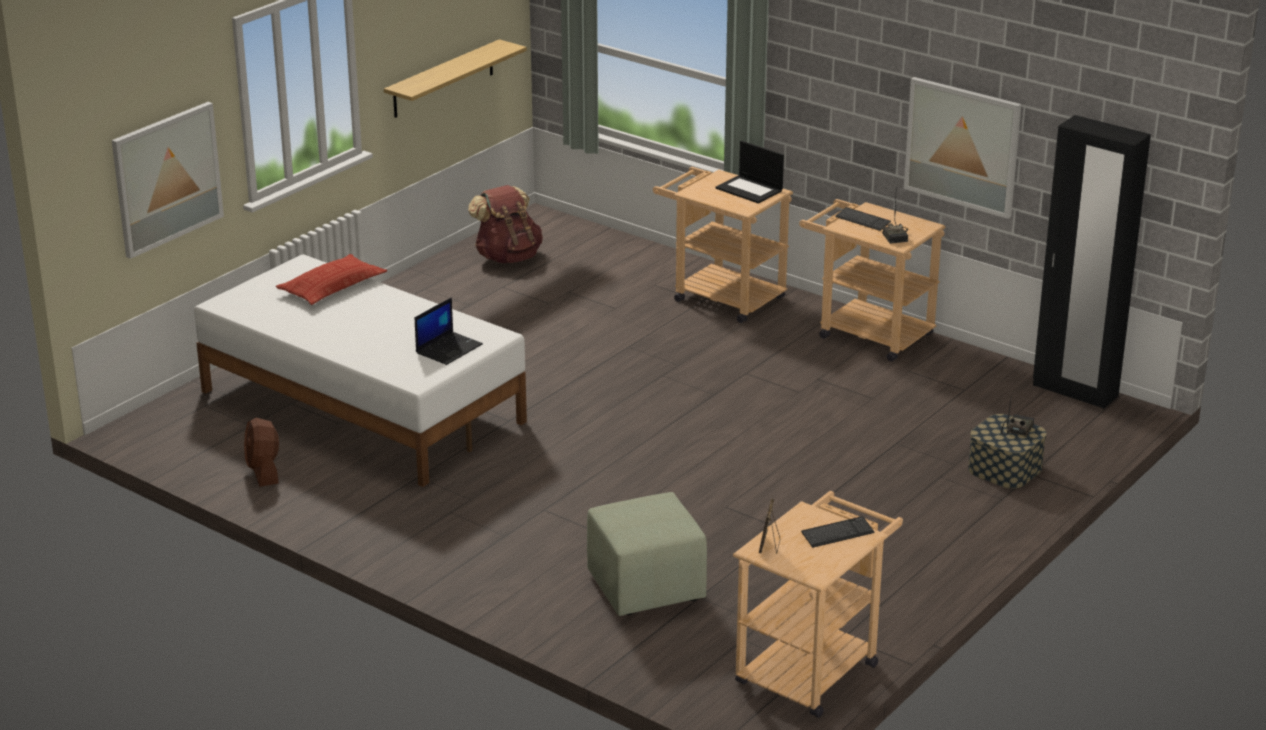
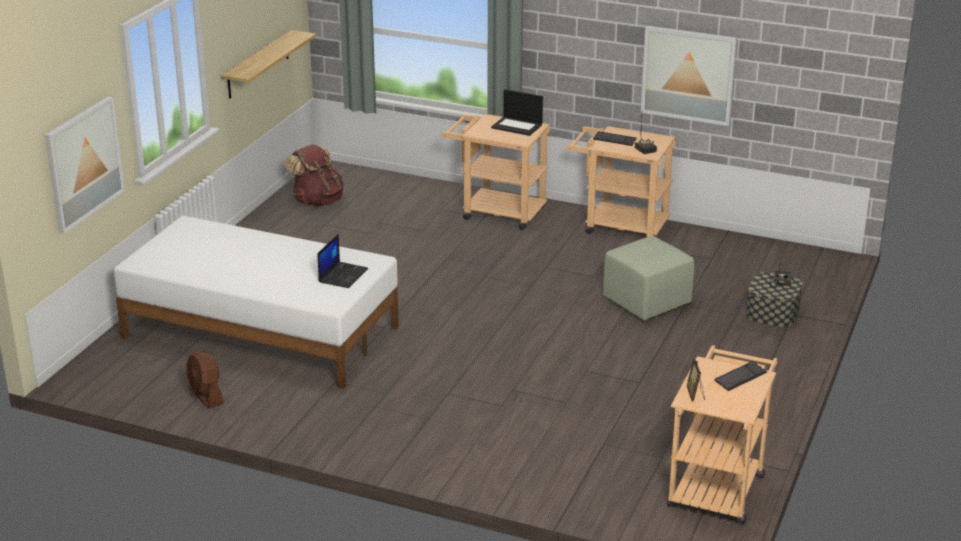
camera: 15 degrees left, 0 degrees up
pillow [276,254,387,305] -> none
green ottoman [587,492,707,616] -> green ottoman moved to [603,236,694,320]
black wardrobe [1033,115,1151,409] -> none

